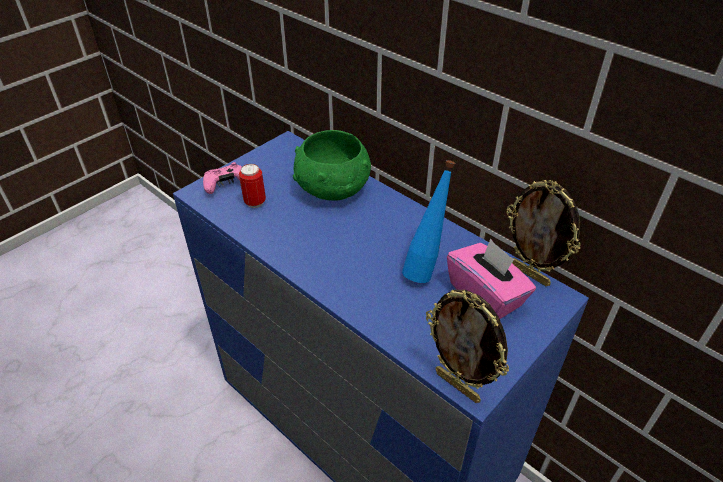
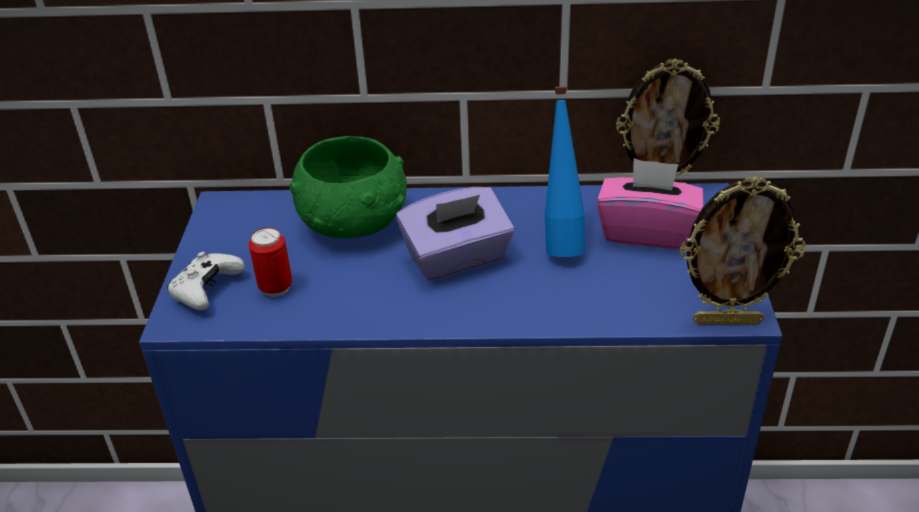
camera: 40 degrees left, 5 degrees down
pink game controller [203,162,242,194] -> white game controller [167,251,245,310]
none -> purple tissue box [396,187,514,281]

